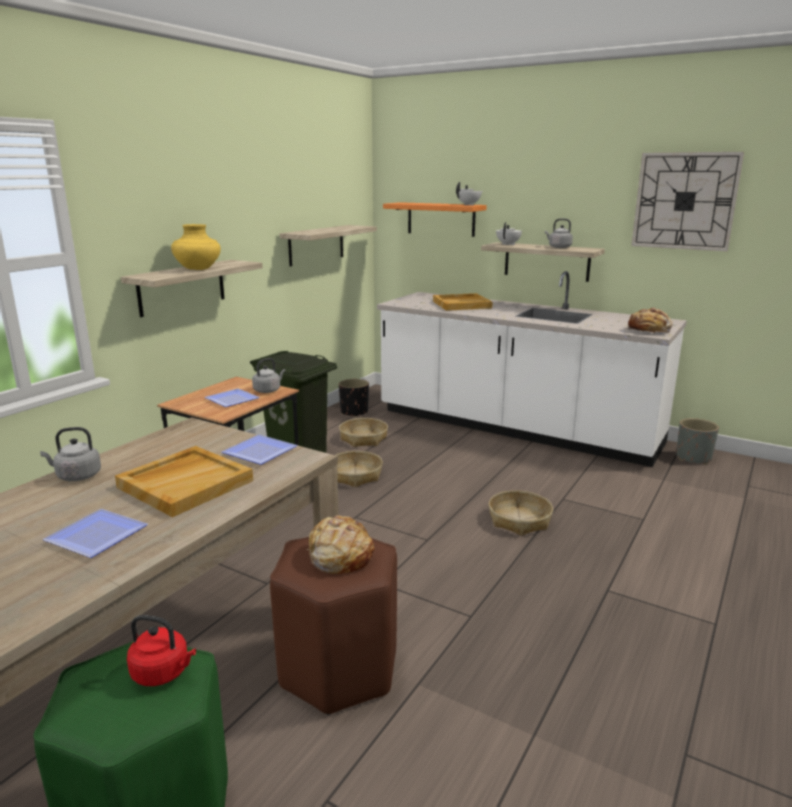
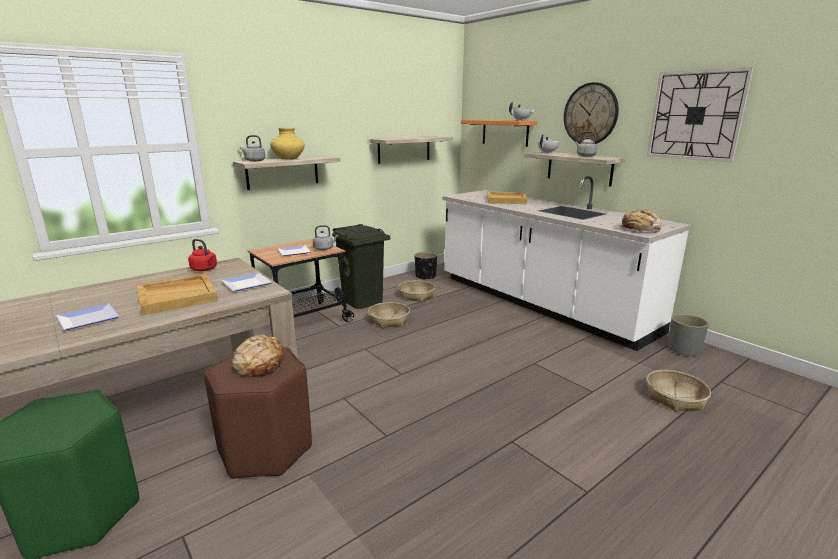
camera: 20 degrees right, 0 degrees up
grey kettle [40,427,101,481] -> grey kettle moved to [240,135,265,162]
red kettle [127,615,196,686] -> red kettle moved to [188,239,217,271]
basket [488,490,553,536] -> basket moved to [647,370,711,412]
none -> wall clock [564,82,619,144]

